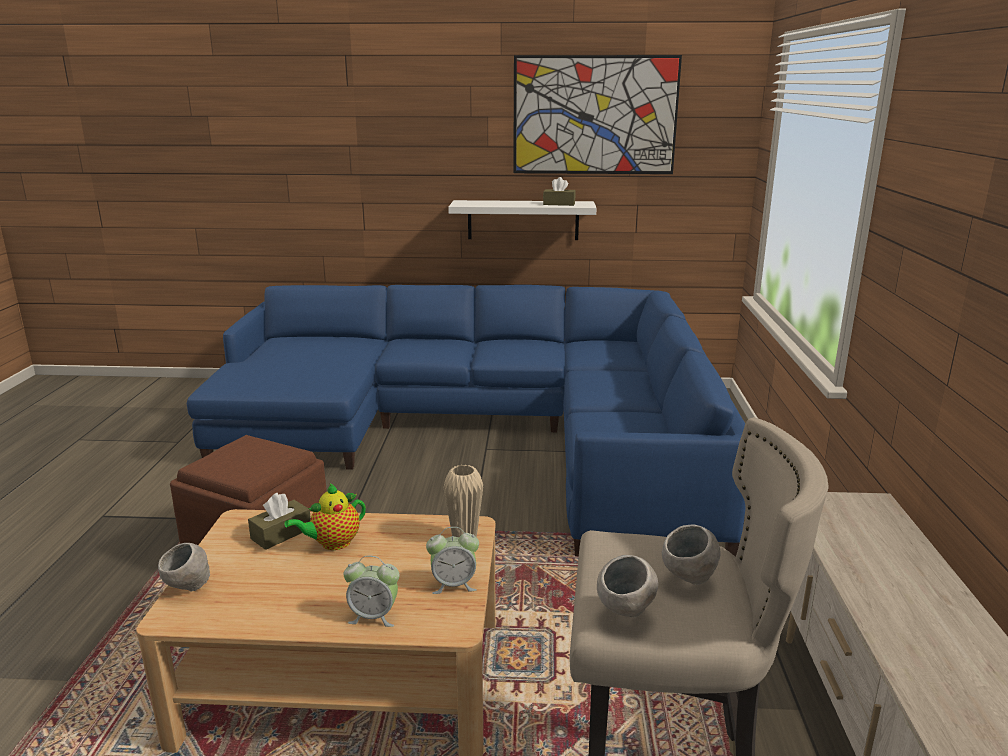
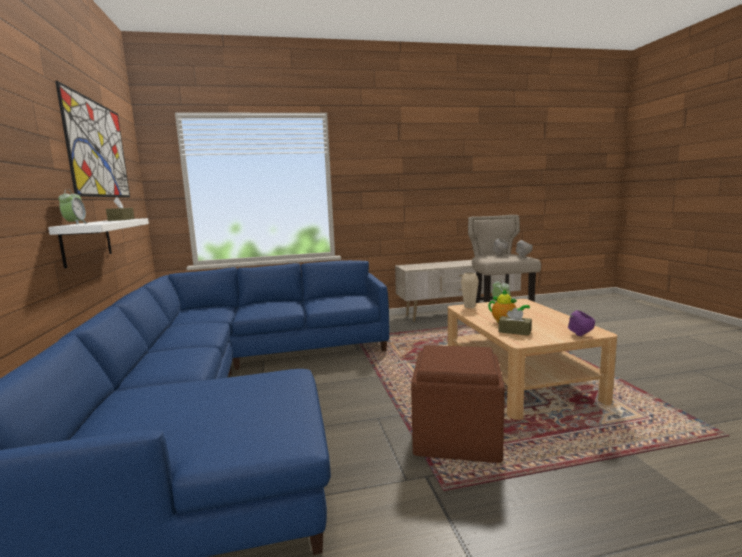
camera: 105 degrees left, 10 degrees down
grey bowl [158,543,210,591] -> purple bowl [567,310,595,336]
alarm clock [343,556,400,627] -> alarm clock moved to [58,189,87,225]

